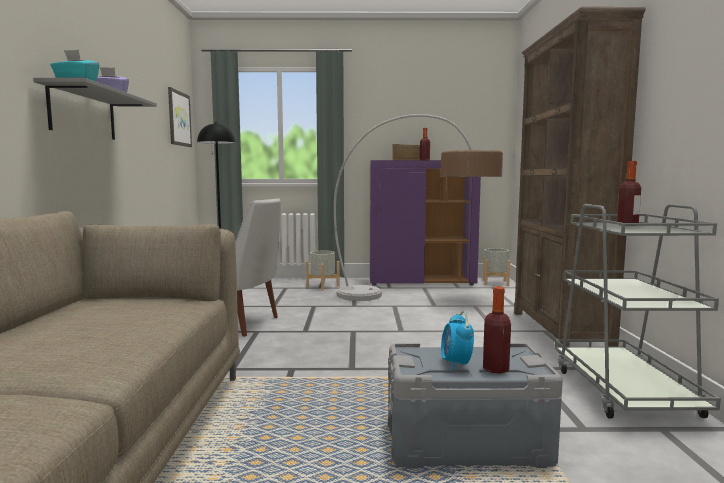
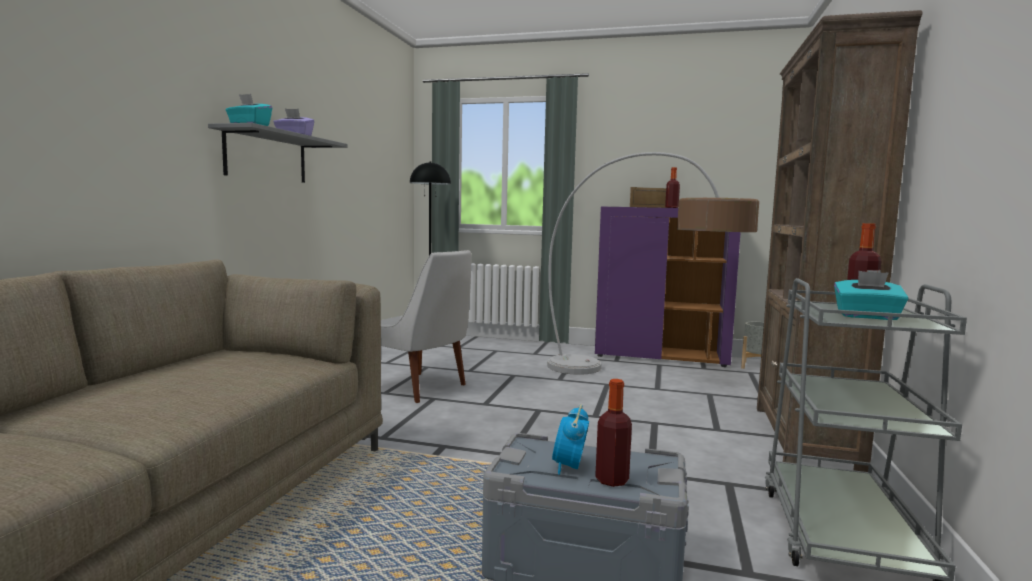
camera: 15 degrees right, 0 degrees up
picture [168,87,192,147] -> none
grey planter [306,251,340,291] -> none
none -> turquoise tissue box [834,271,909,320]

